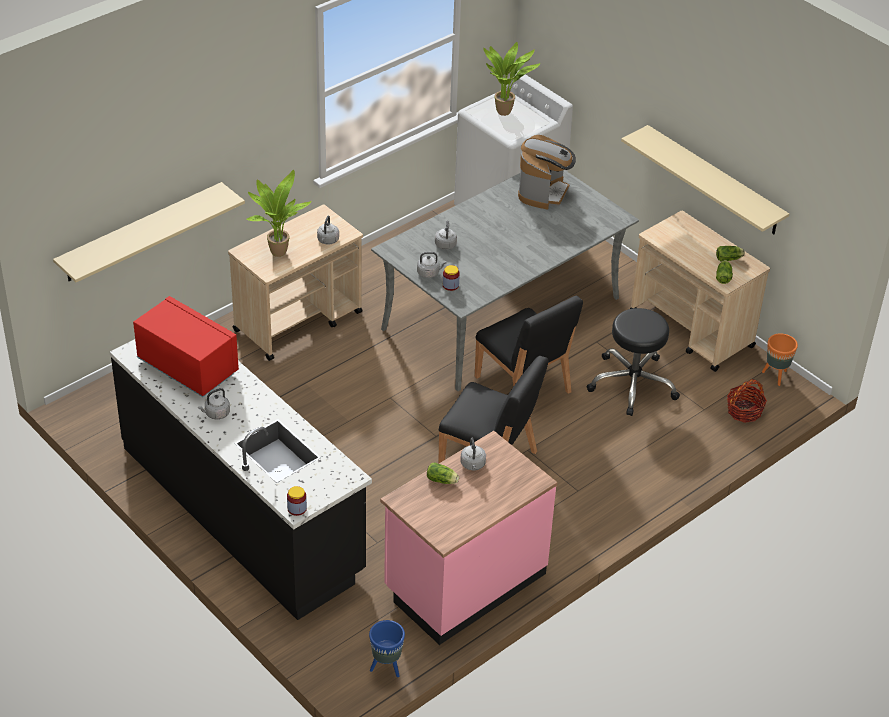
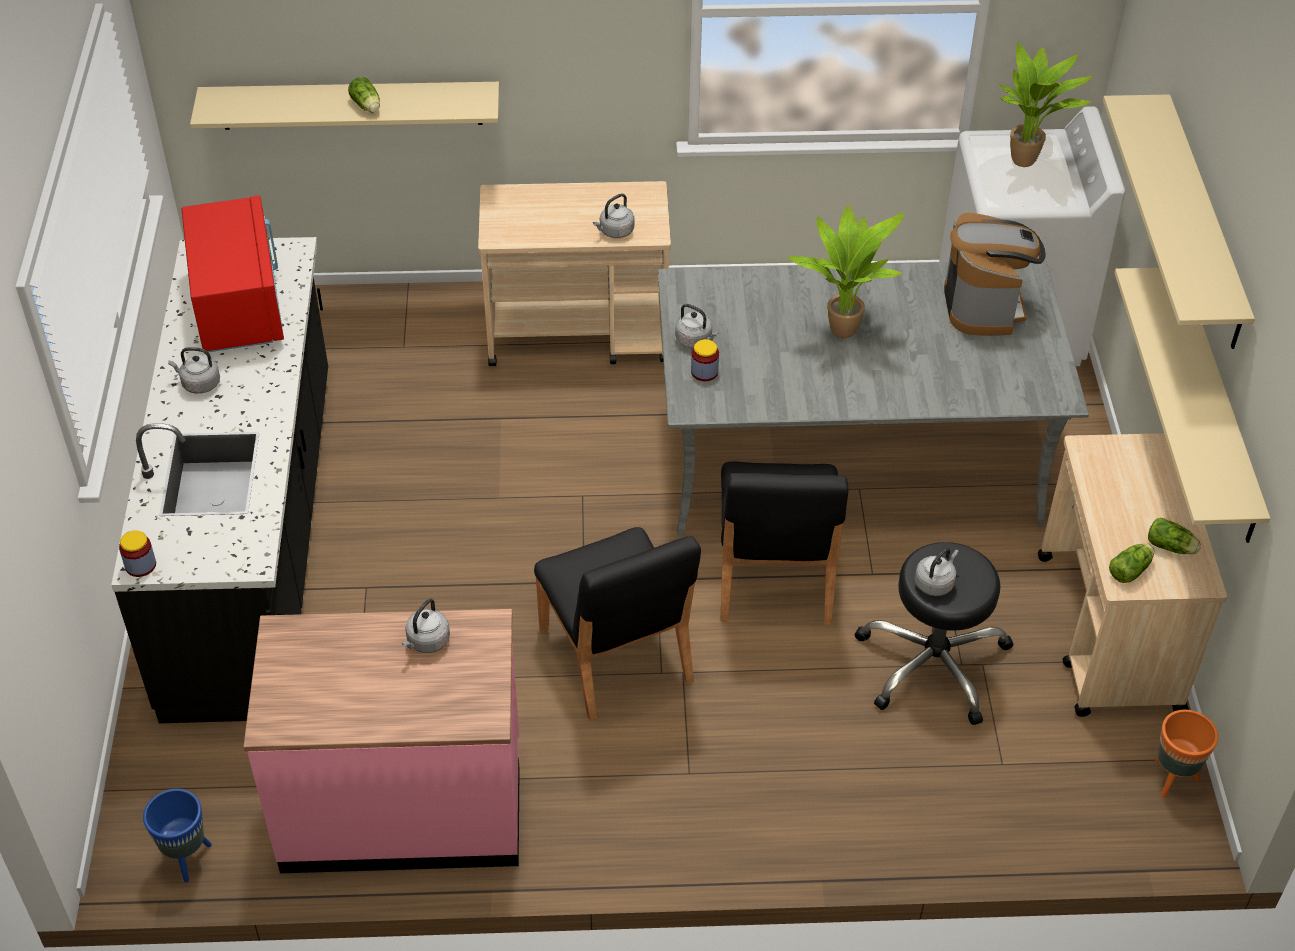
camera: 40 degrees right, 5 degrees up
potted plant [247,170,312,257] -> potted plant moved to [788,205,904,338]
lettuce [427,462,459,484] -> lettuce moved to [348,77,380,113]
grey kettle [435,221,457,250] -> grey kettle moved to [915,548,959,596]
coffee machine [518,135,576,209] -> coffee machine turned 60 degrees counterclockwise [944,212,1046,336]
basket [727,379,767,423] -> none
none -> beige shelf [1103,95,1255,349]

